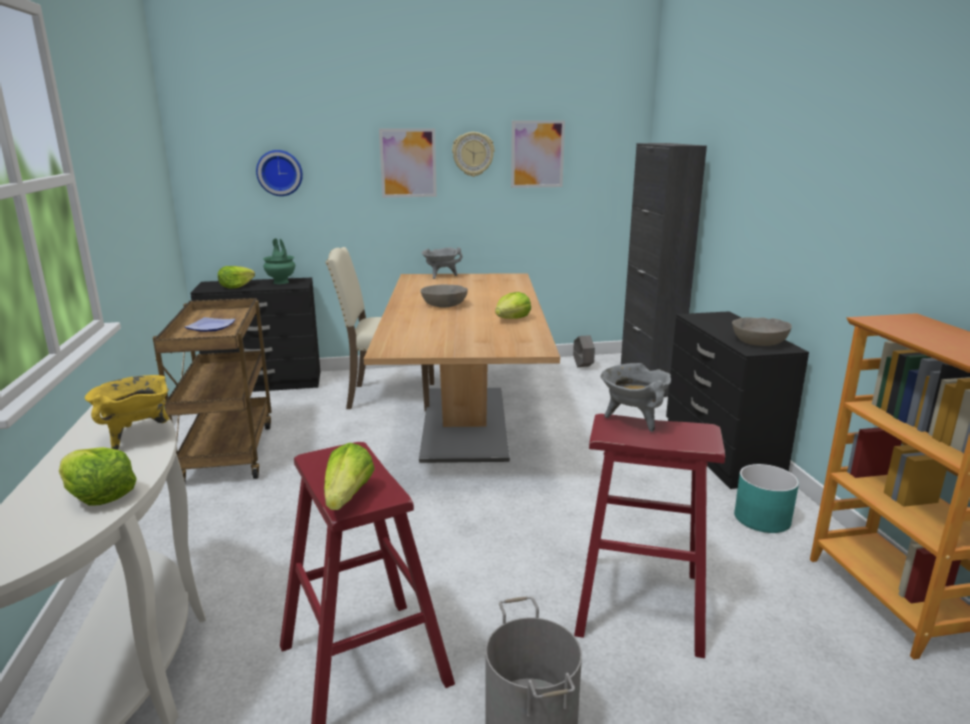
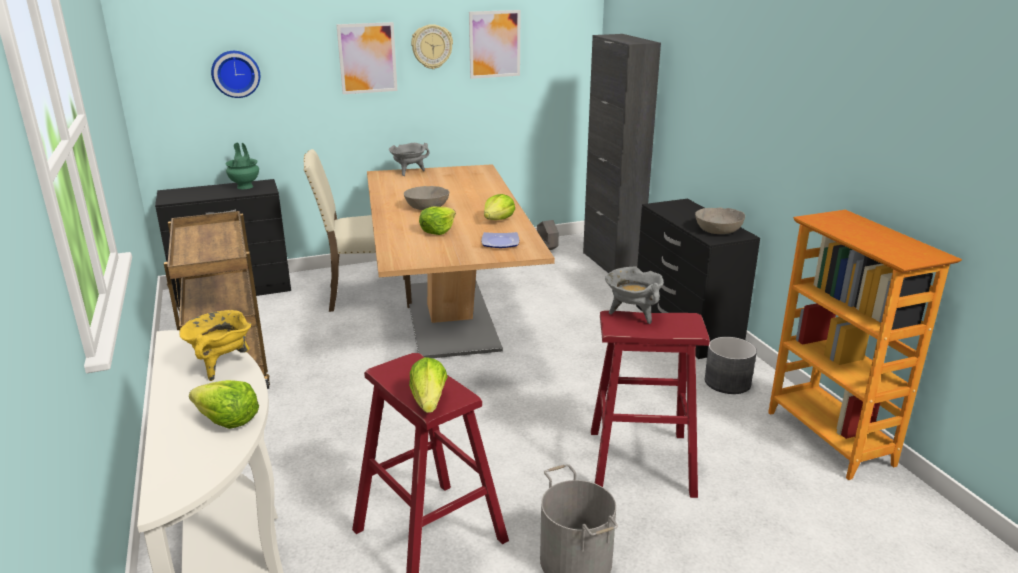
camera: 10 degrees left, 5 degrees up
plate [185,317,236,332] -> plate moved to [482,232,519,248]
lettuce [218,266,255,289] -> lettuce moved to [419,207,456,235]
turquoise planter [734,464,799,533] -> grey planter [705,337,757,394]

